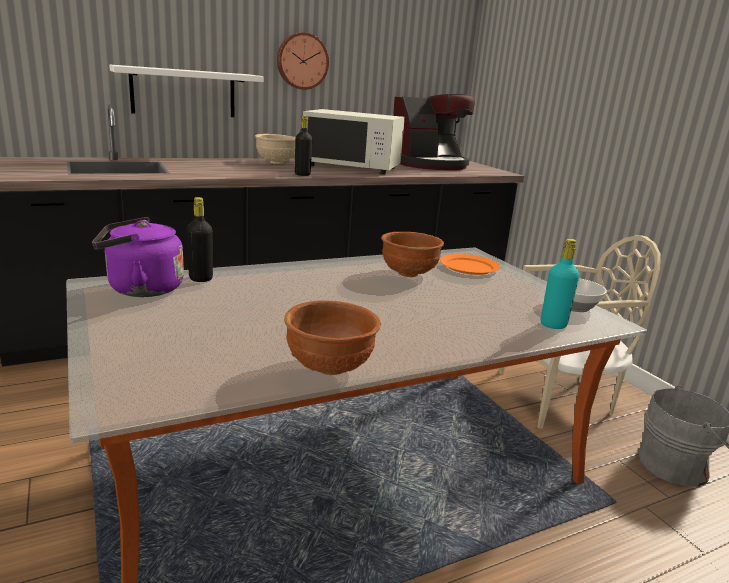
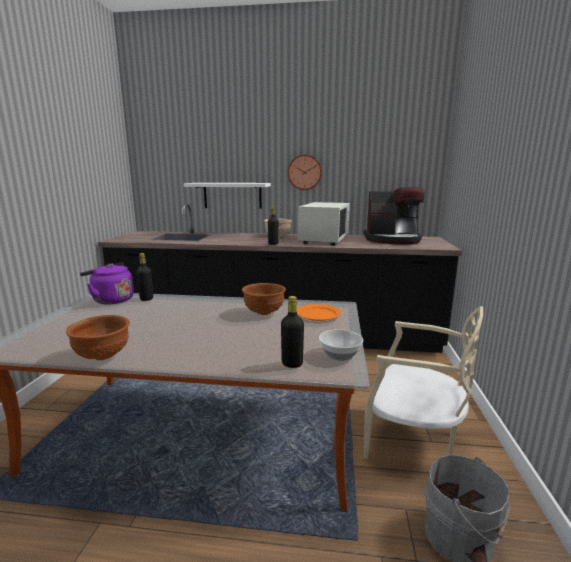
camera: 35 degrees right, 5 degrees down
white microwave [303,109,405,174] -> white microwave turned 120 degrees counterclockwise [298,202,350,246]
turquoise bottle [541,239,579,329] -> black bottle [281,296,304,368]

